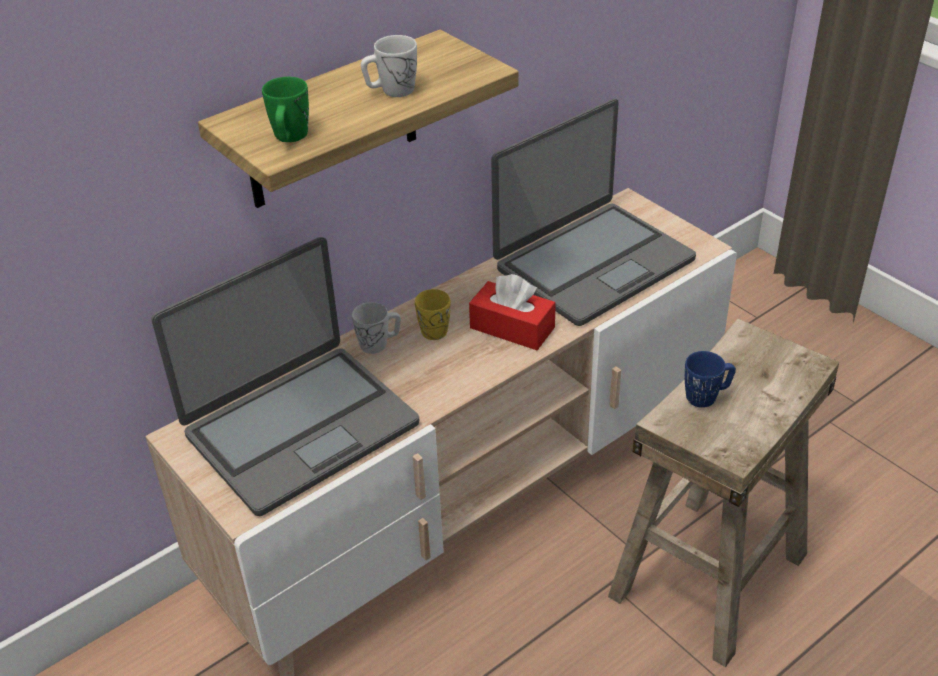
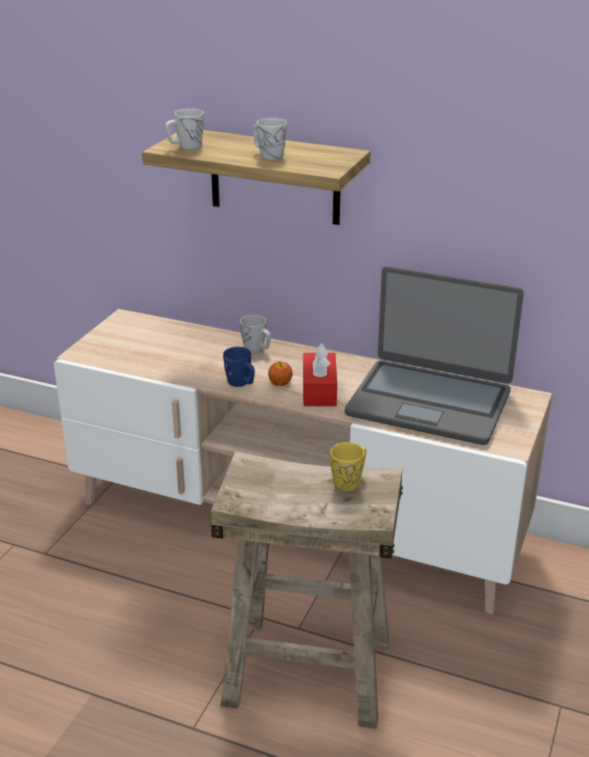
camera: 60 degrees right, 10 degrees down
laptop [151,237,419,516] -> none
green mug [262,77,309,142] -> white mug [165,109,204,150]
yellow mug [415,289,450,340] -> yellow mug moved to [330,442,366,492]
blue mug [685,351,736,408] -> blue mug moved to [223,347,255,387]
none -> apple [268,361,293,386]

